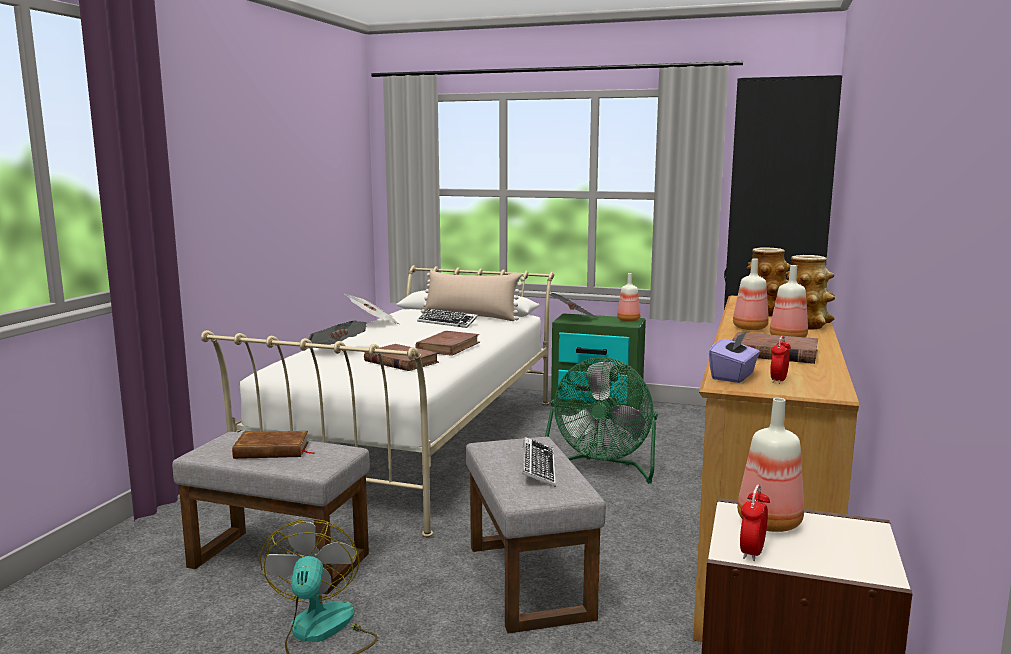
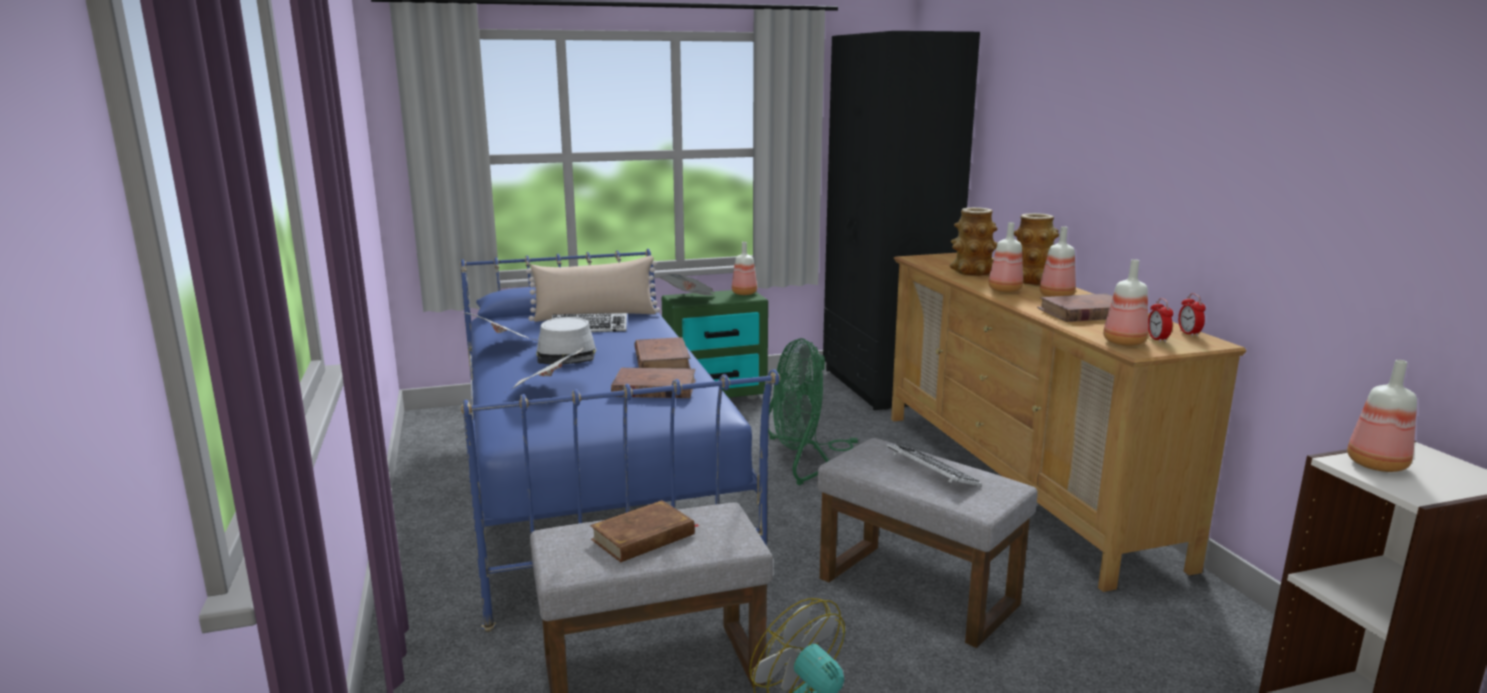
camera: 35 degrees left, 5 degrees up
white bed [201,265,554,538] -> blue bed [460,249,780,631]
green fan [545,357,658,484] -> green fan turned 90 degrees clockwise [768,338,860,485]
purple tissue box [709,332,760,383] -> bottle [1103,259,1148,346]
alarm clock [740,485,770,561] -> alarm clock moved to [1178,293,1206,337]
none -> grey hat [536,317,596,364]

